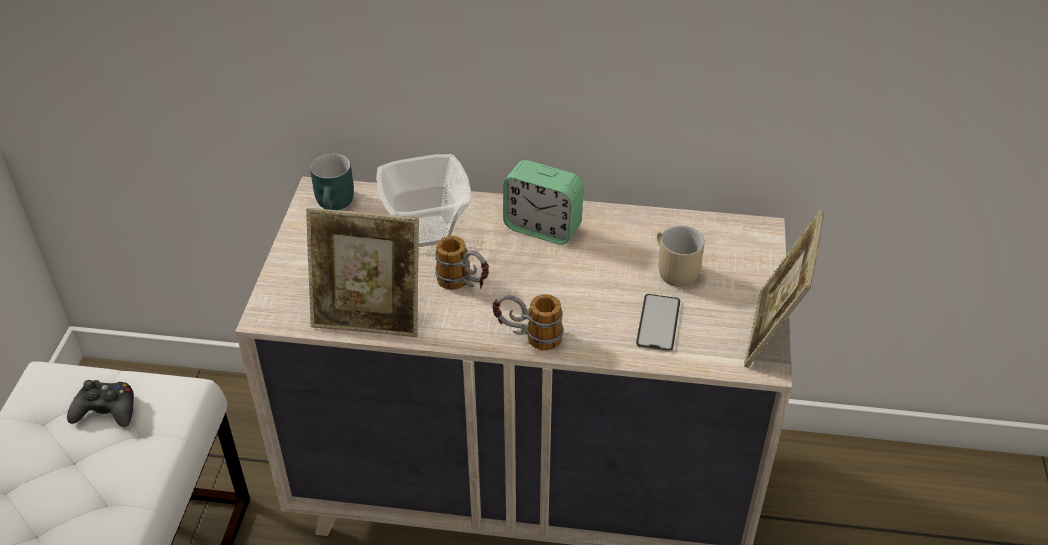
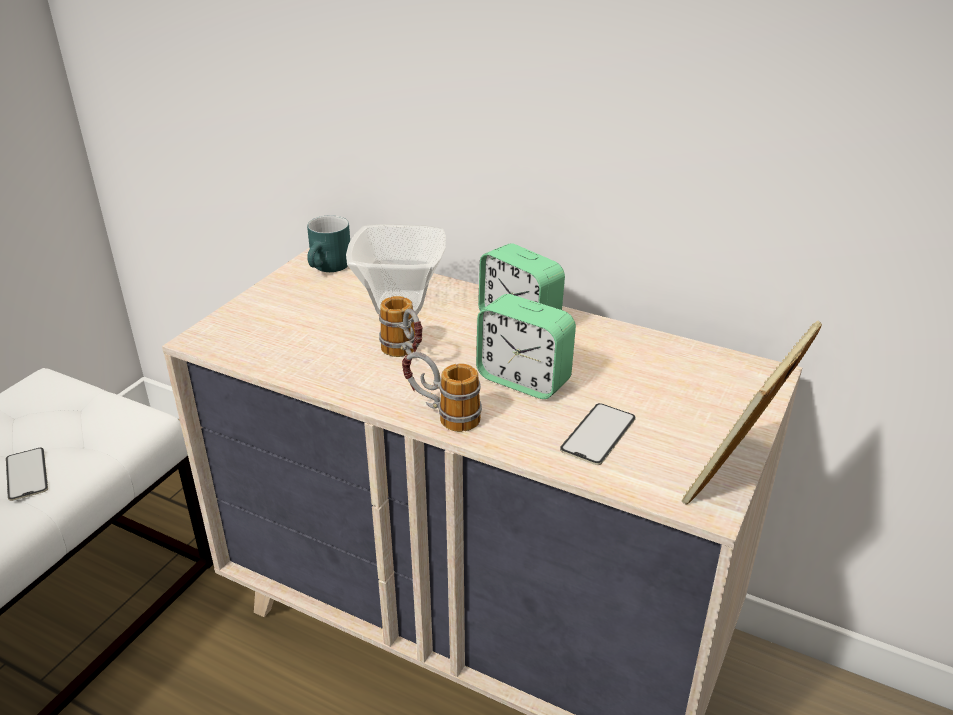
camera: 20 degrees right, 10 degrees down
black game controller [67,380,134,427] -> none
picture frame [306,208,419,337] -> none
beige mug [657,226,705,287] -> none
none -> phone [6,448,48,501]
none -> alarm clock [476,294,576,399]

